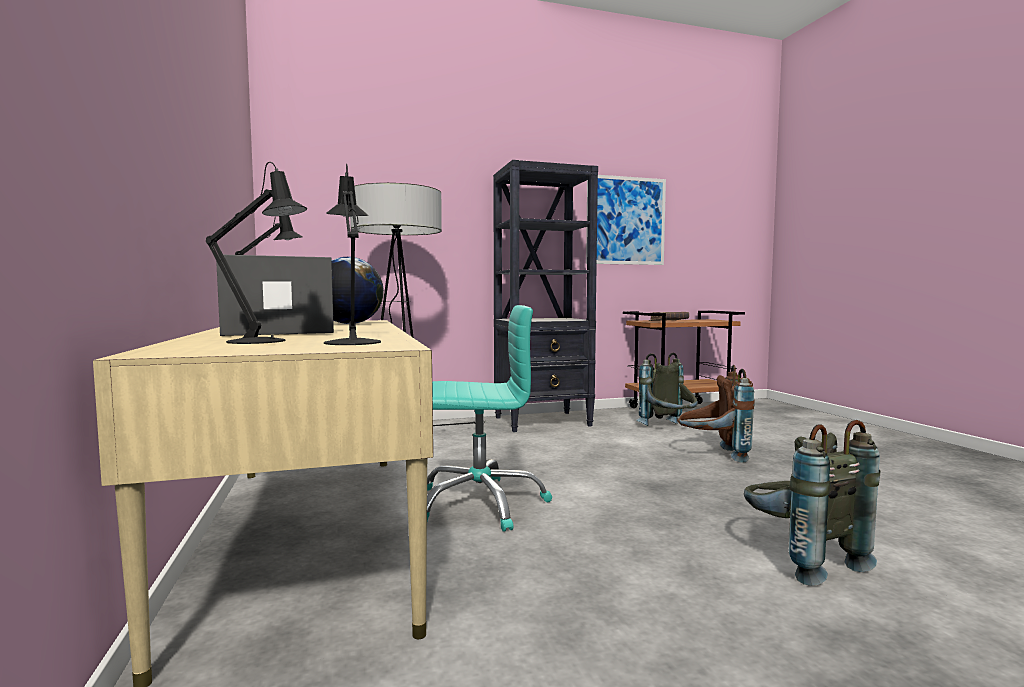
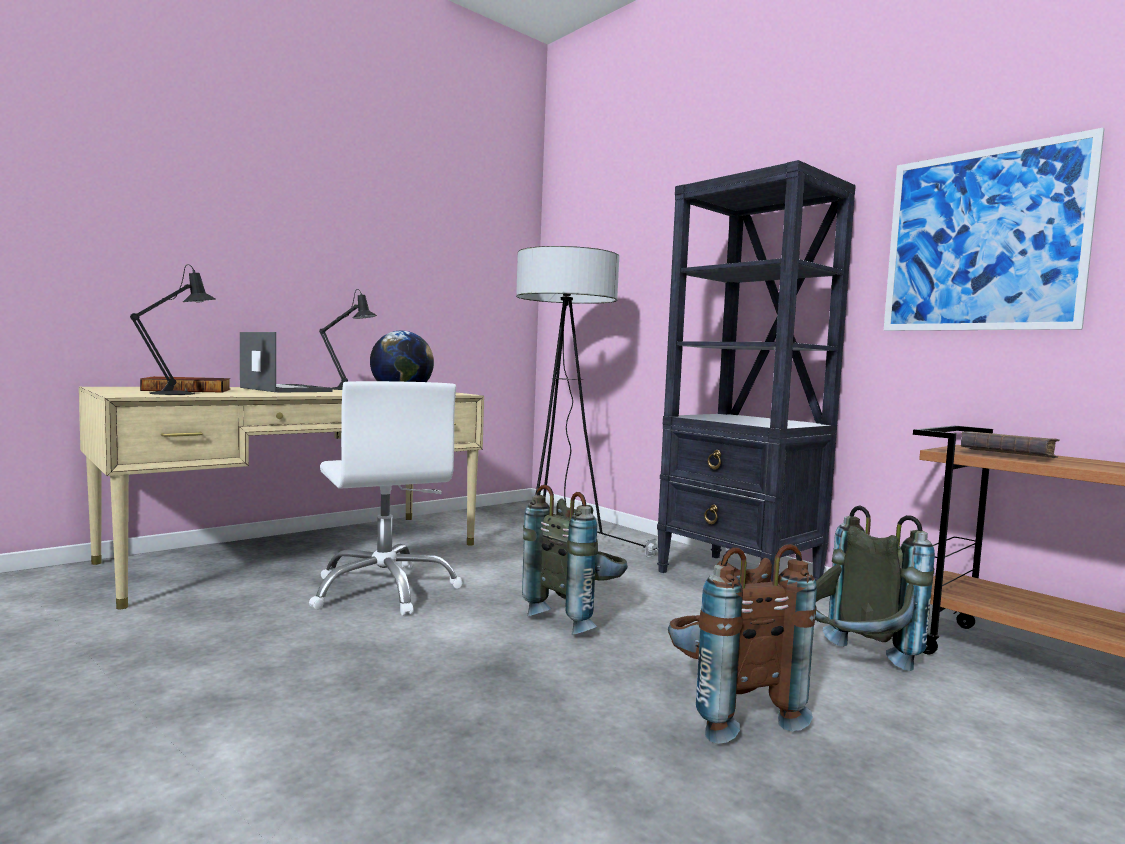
camera: 65 degrees right, 0 degrees up
black table lamp [206,162,307,344] -> book [140,376,230,393]
turquoise office chair [427,305,552,532] -> white office chair [309,381,463,616]
grey backpack [744,420,880,586] -> grey backpack moved to [522,484,628,635]

